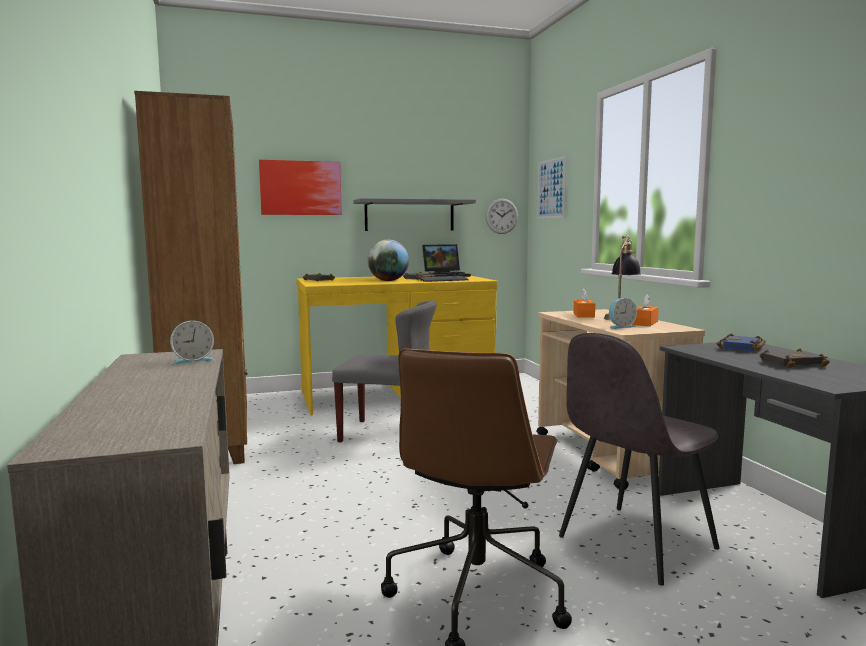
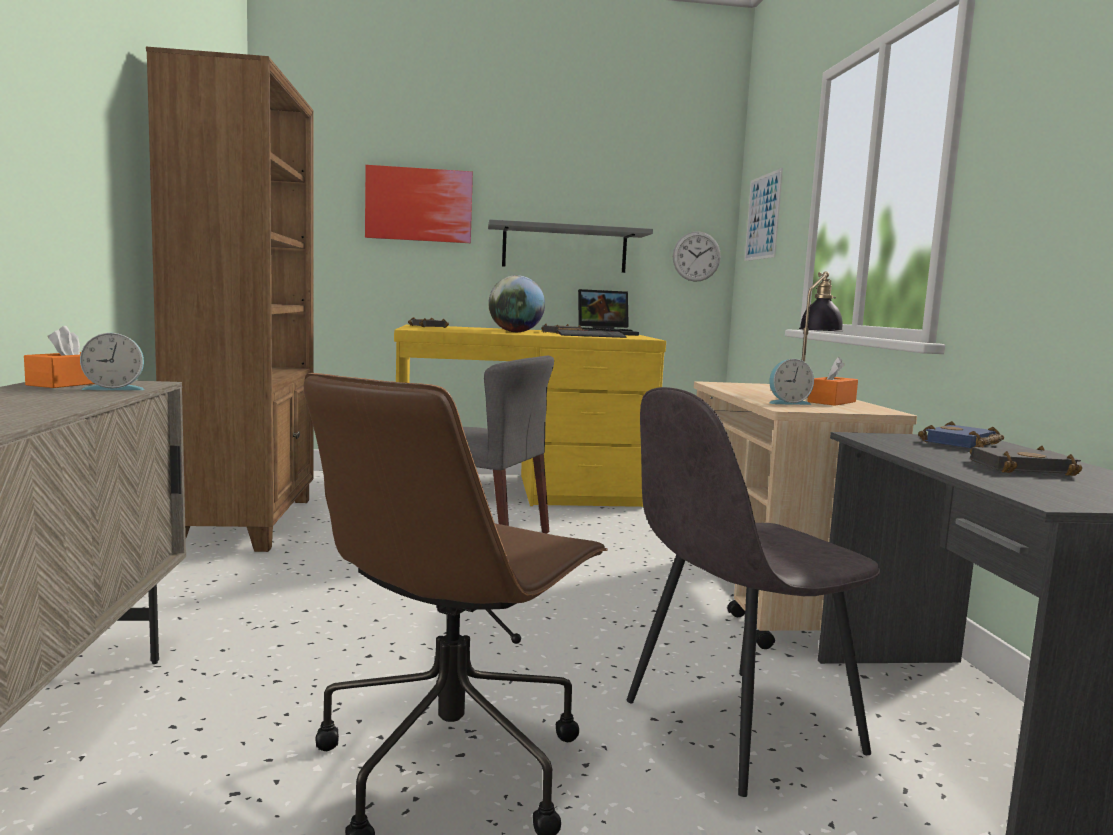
camera: 10 degrees right, 0 degrees up
orange tissue box [574,288,595,318] -> orange tissue box moved to [24,326,94,388]

